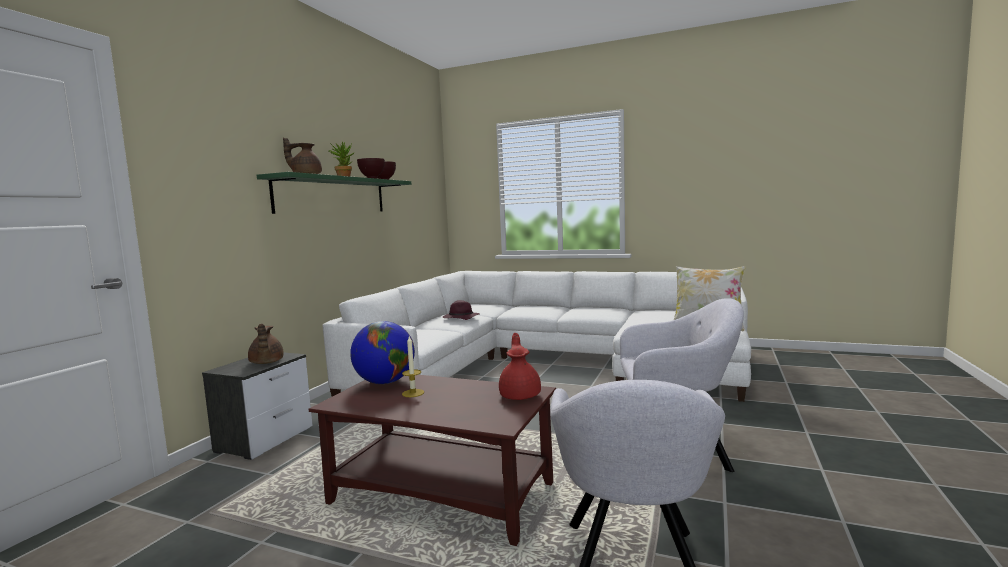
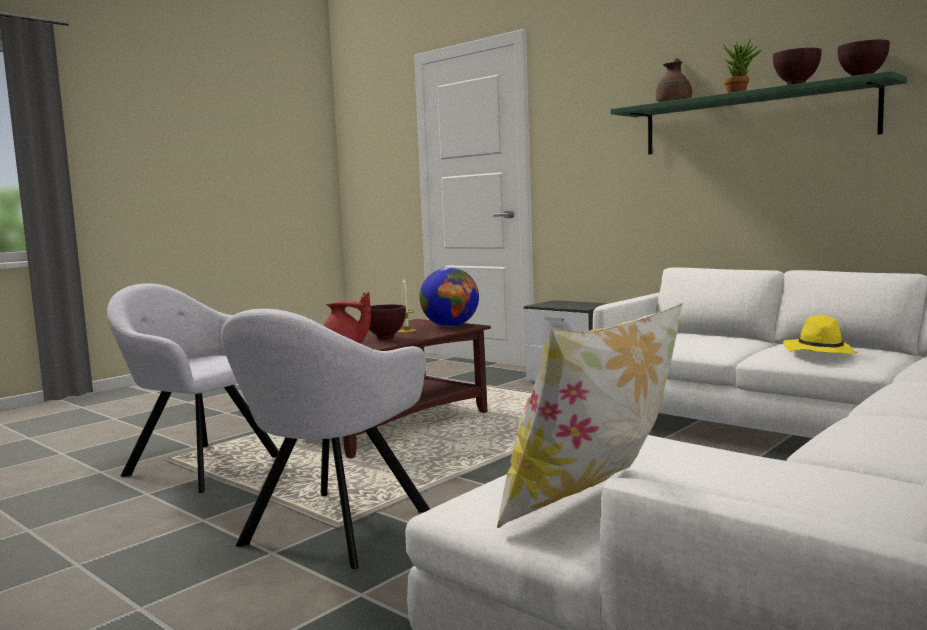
camera: 110 degrees right, 0 degrees up
brown teapot [248,324,284,364] -> none
purple hat [442,300,480,320] -> yellow hat [783,315,857,354]
none -> brown bowl [369,304,406,340]

